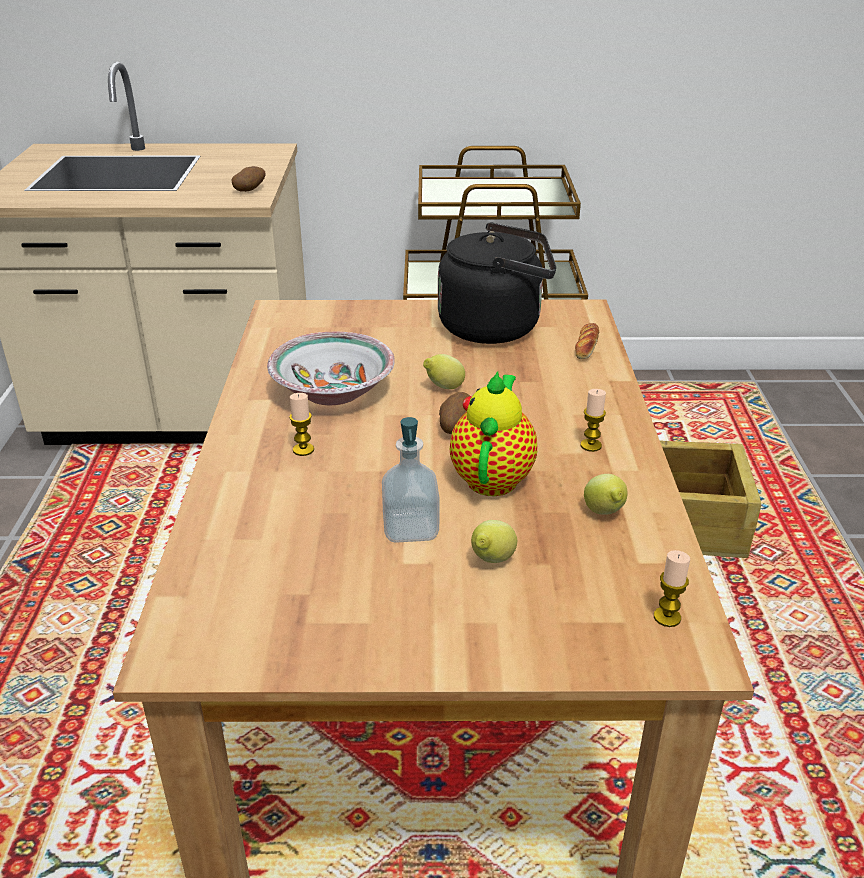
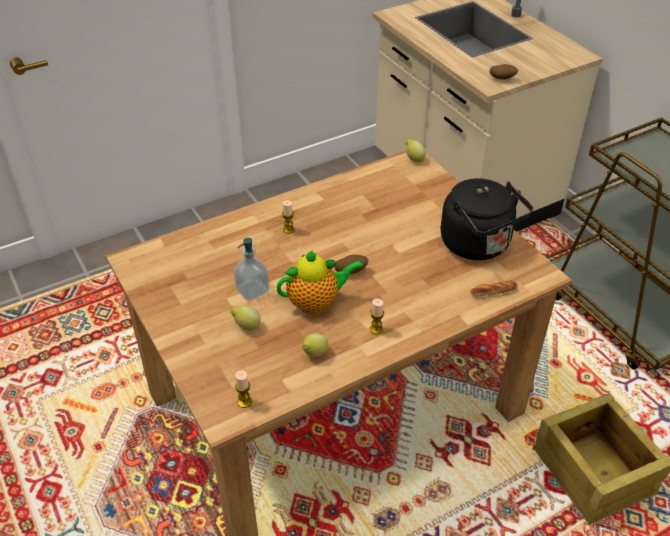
camera: 60 degrees right, 10 degrees up
bowl [267,332,395,405] -> none
lemon [423,354,465,389] -> lemon moved to [406,139,426,162]

